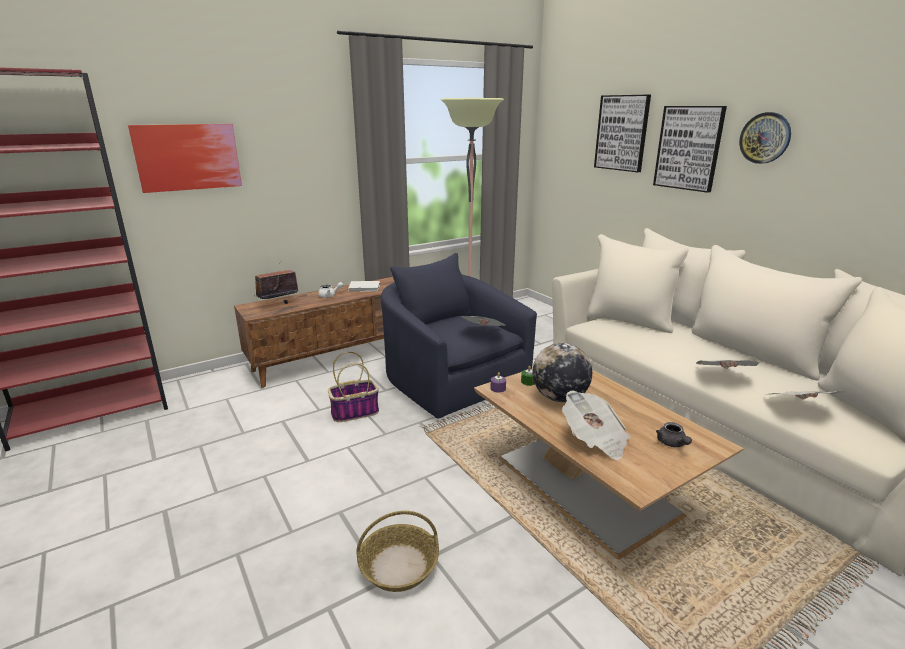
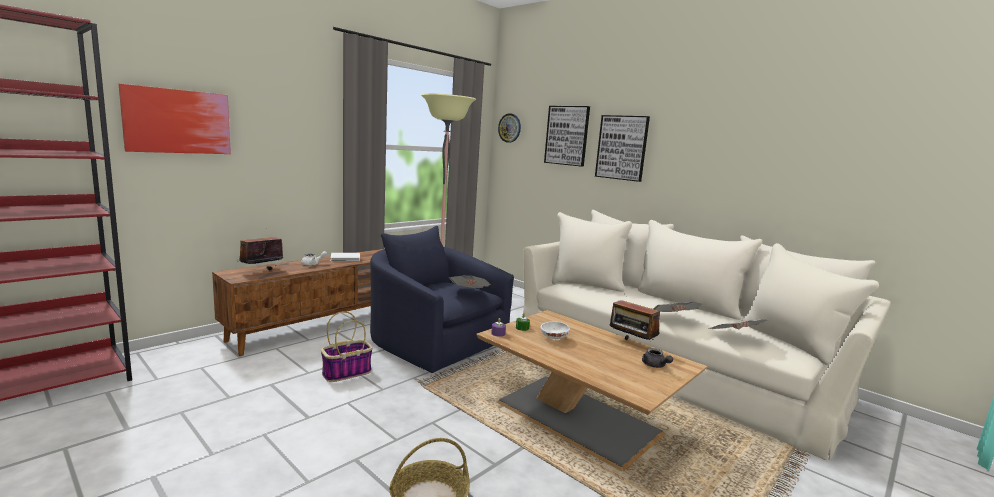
camera: 15 degrees left, 10 degrees down
globe [532,343,592,402] -> white bowl [541,322,570,340]
newspaper [562,390,631,460] -> none
wall clock [739,112,791,164] -> wall clock moved to [498,113,521,143]
none -> radio [610,295,660,340]

